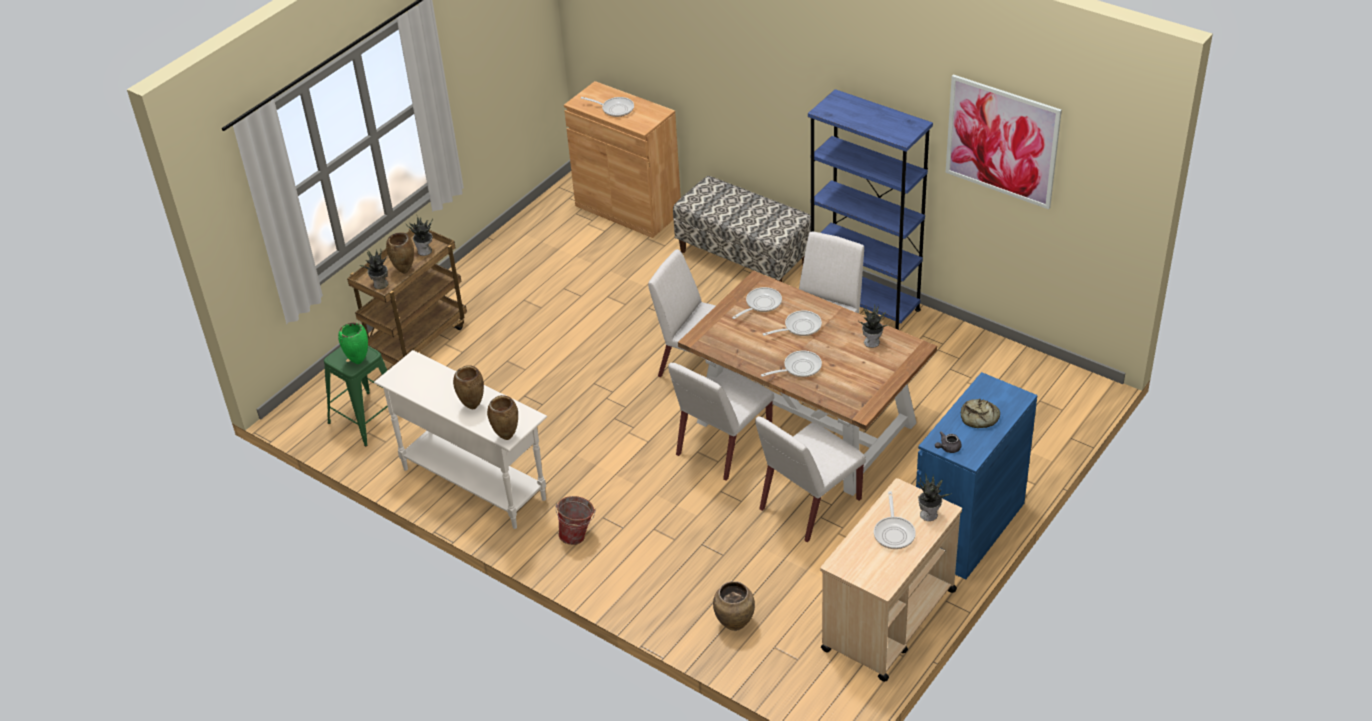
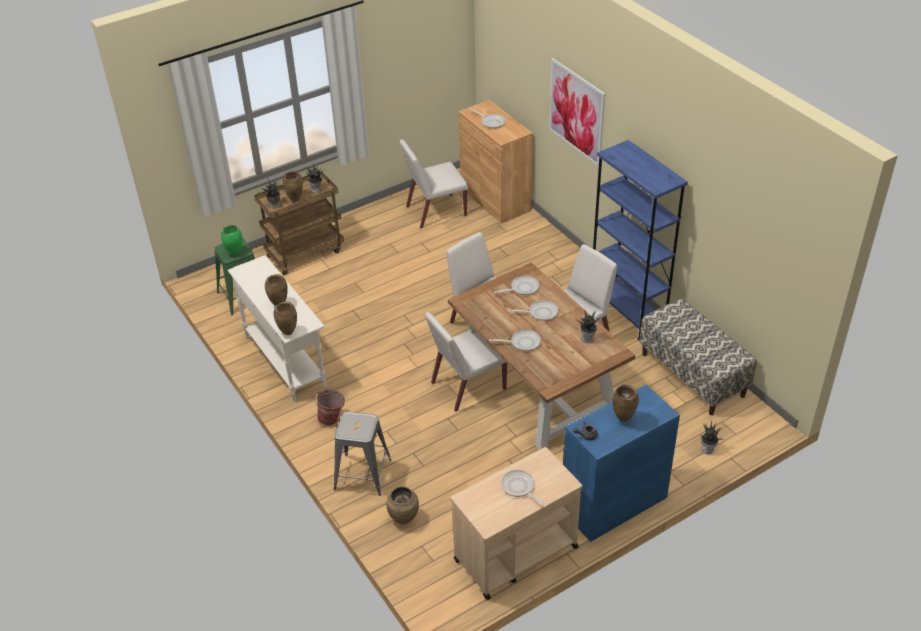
camera: 20 degrees right, 0 degrees up
bench [673,176,811,282] -> bench moved to [639,298,757,415]
white chair [755,416,866,542] -> white chair moved to [400,139,468,229]
frying pan [874,491,916,549] -> frying pan turned 120 degrees clockwise [501,470,547,507]
potted plant [917,473,952,521] -> potted plant moved to [700,421,723,454]
picture [945,74,1062,209] -> picture moved to [549,58,605,167]
bread [961,399,1000,428] -> brown vase [612,384,639,422]
none -> grey stool [334,412,391,496]

